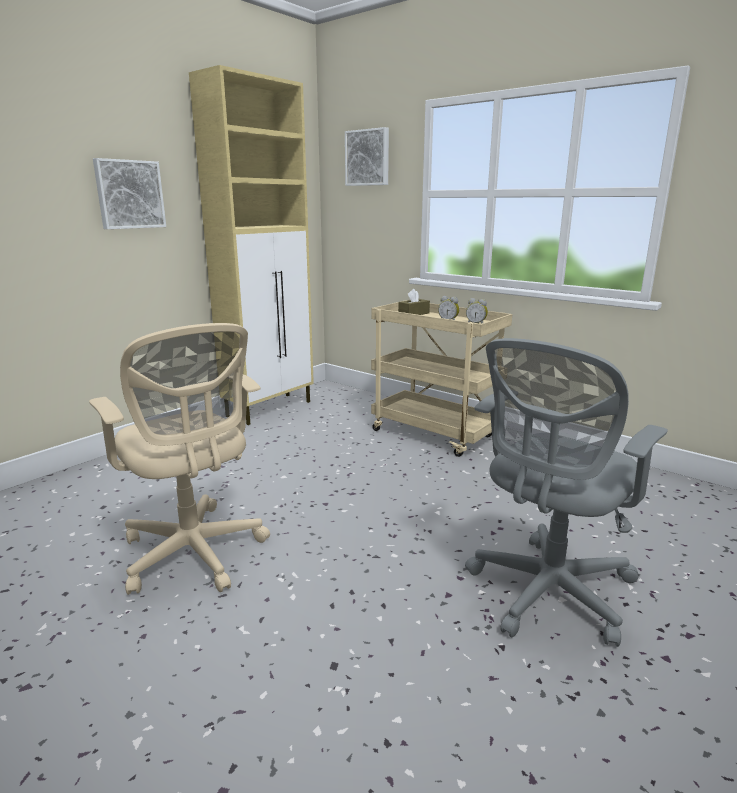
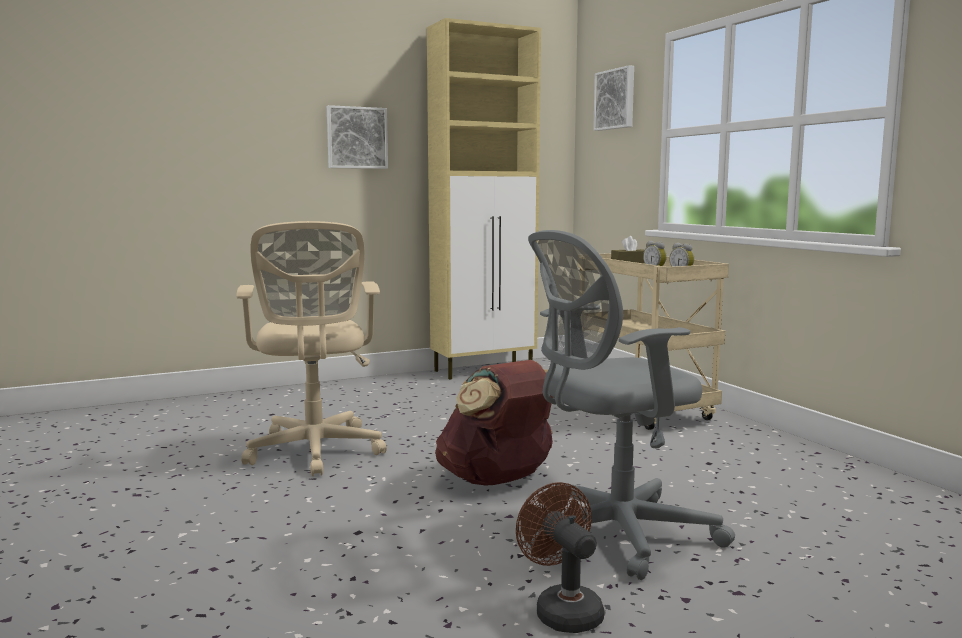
camera: 25 degrees right, 10 degrees down
none -> brown backpack [435,360,554,486]
none -> brown fan [516,482,604,633]

